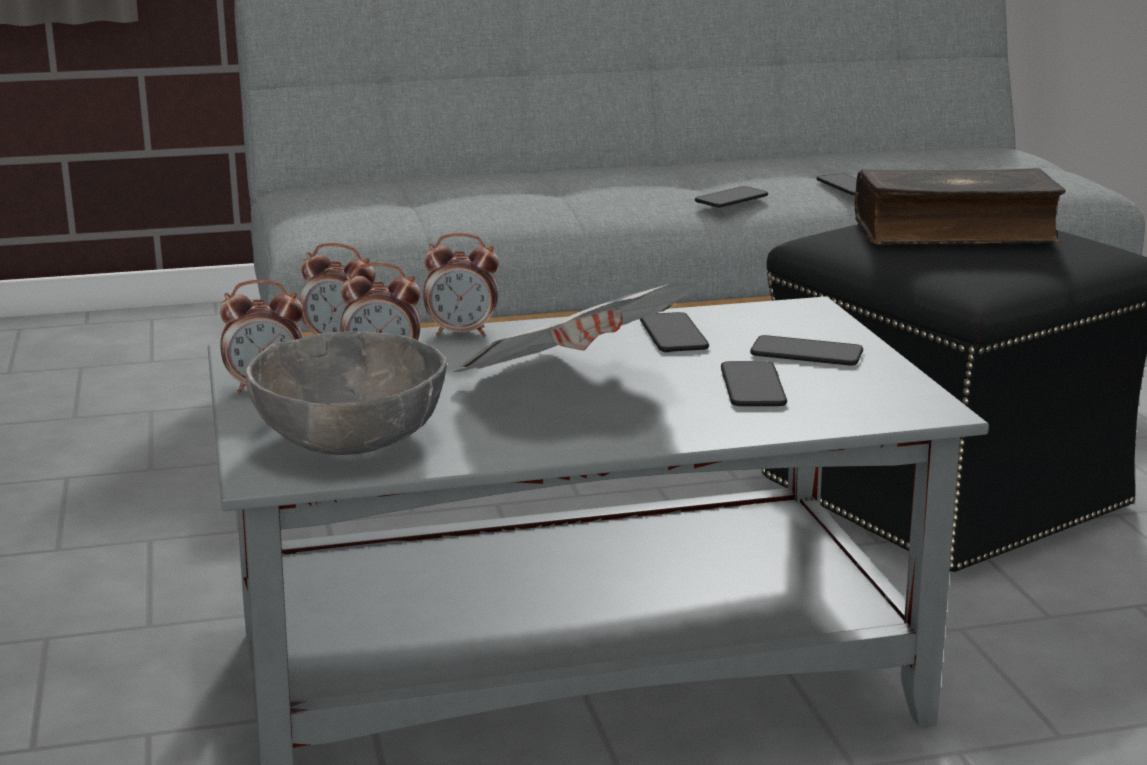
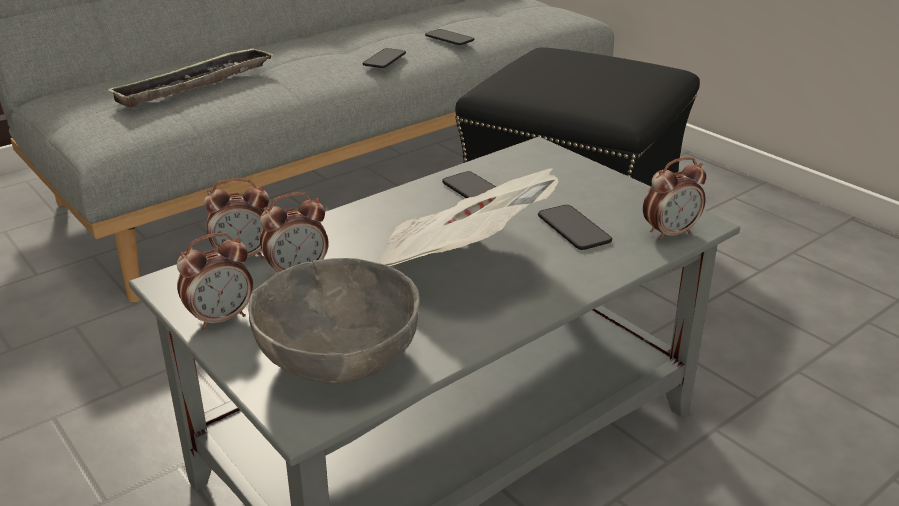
camera: 25 degrees left, 10 degrees up
alarm clock [423,233,499,337] -> alarm clock moved to [643,157,706,241]
phone [750,335,863,365] -> none
book [855,168,1066,245] -> none
none -> tray [107,47,274,108]

